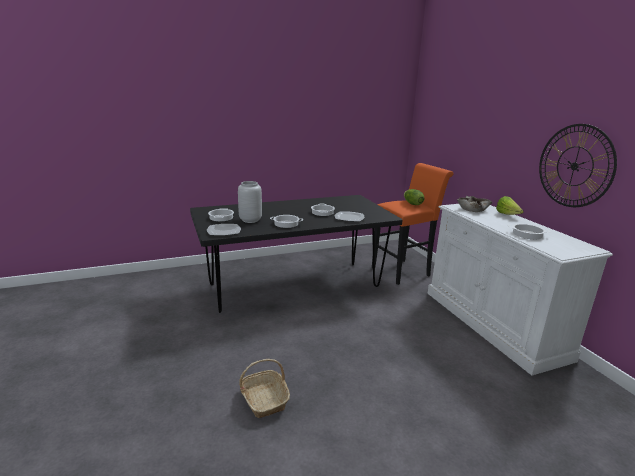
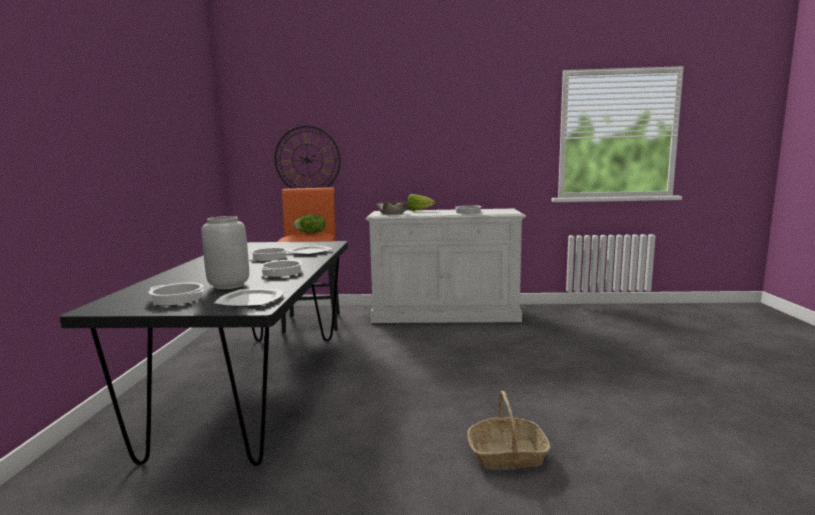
camera: 65 degrees left, 10 degrees down
wall clock [539,124,617,207] -> wall clock moved to [275,126,341,189]

